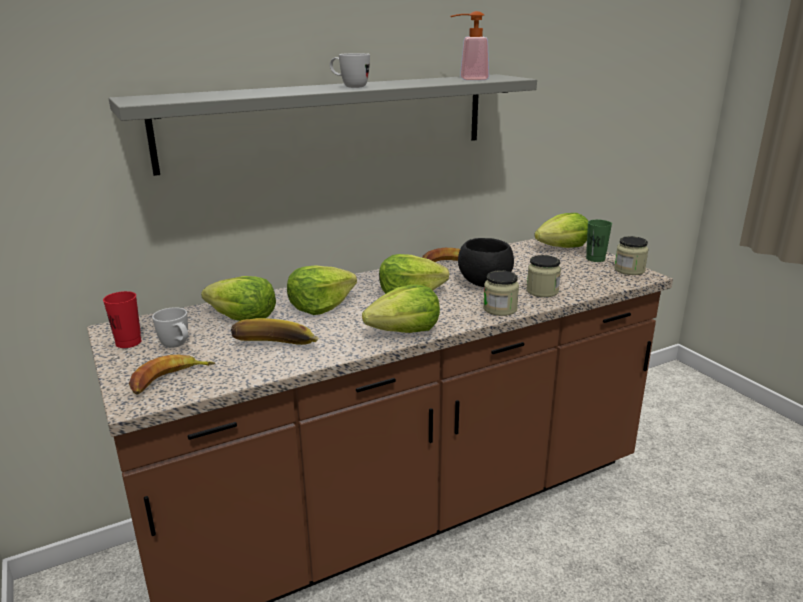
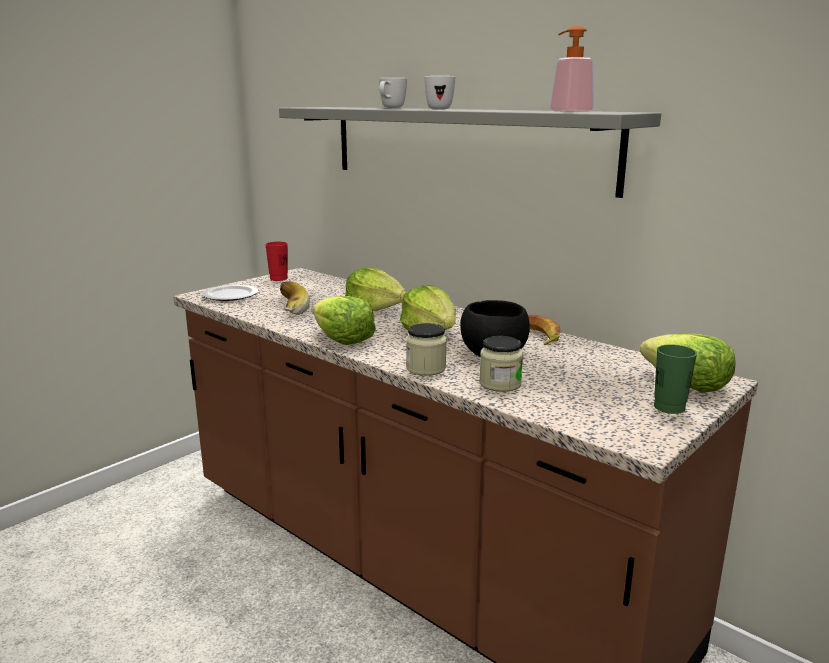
camera: 70 degrees right, 5 degrees down
banana [129,355,215,394] -> plate [202,285,258,301]
white mug [152,307,188,348] -> white mug moved to [379,78,407,108]
lettuce [201,276,276,321] -> none
jar [614,236,649,275] -> none

